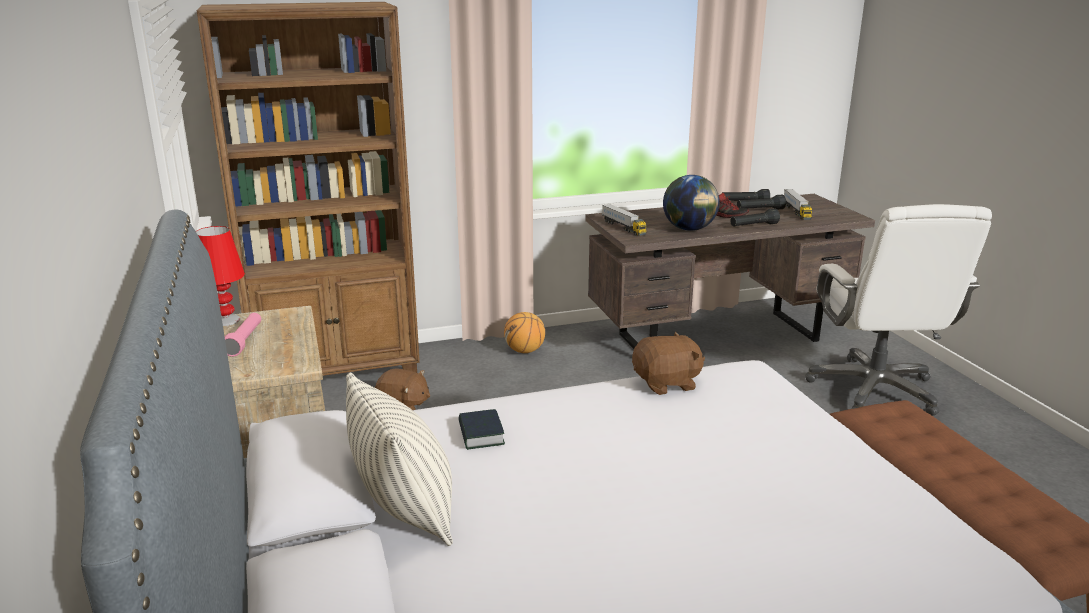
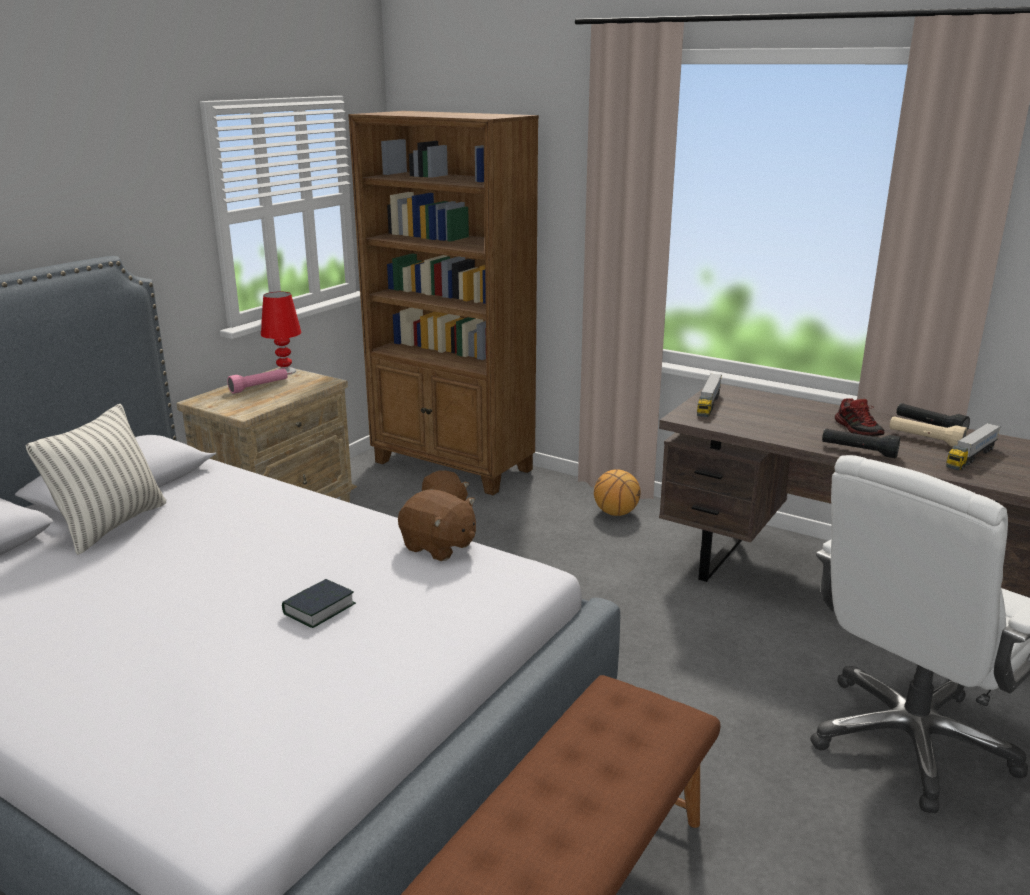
camera: 50 degrees right, 0 degrees up
book [459,409,505,450] -> book moved to [282,579,356,628]
globe [663,175,720,231] -> none
black flashlight [737,195,786,209] -> beige flashlight [889,416,967,447]

